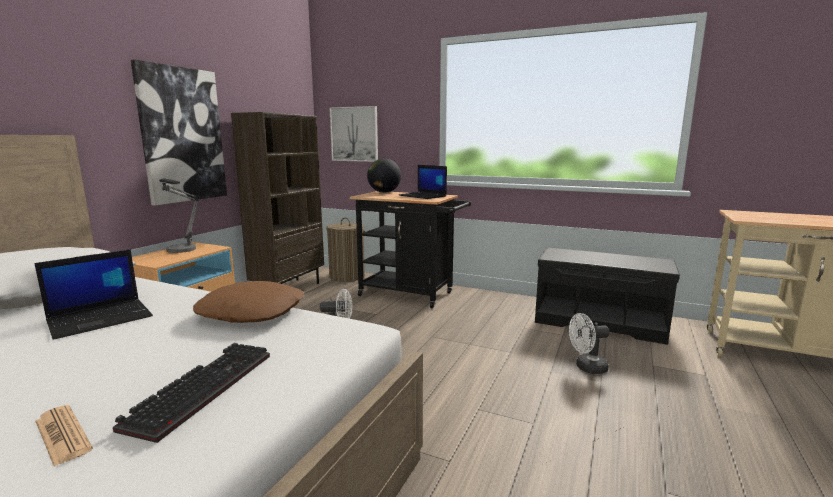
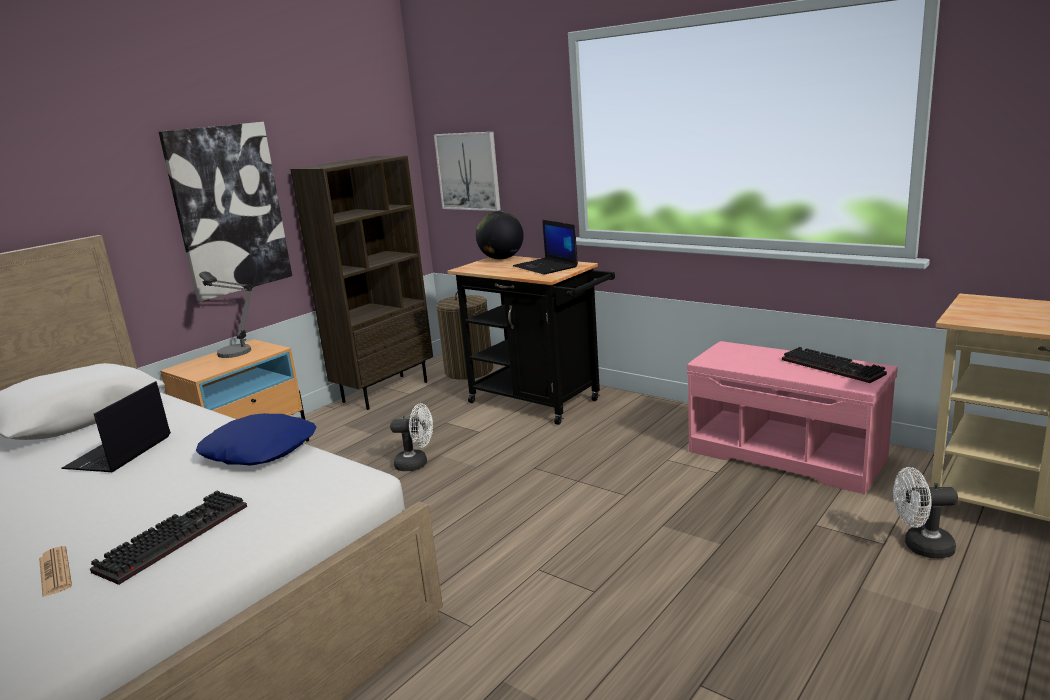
camera: 15 degrees right, 5 degrees up
laptop [34,249,153,340] -> laptop turned 135 degrees clockwise [61,381,171,472]
brown pillow [193,281,304,323] -> blue pillow [196,413,317,465]
black bench [535,247,680,345] -> pink bench [687,341,898,494]
white fan [569,313,610,374] -> white fan moved to [893,467,958,558]
none -> keyboard [782,347,887,383]

